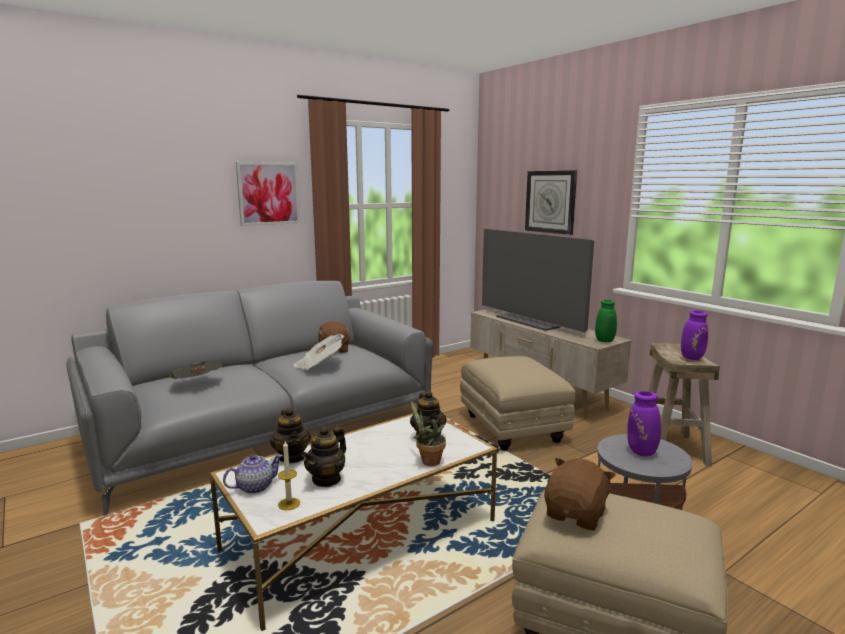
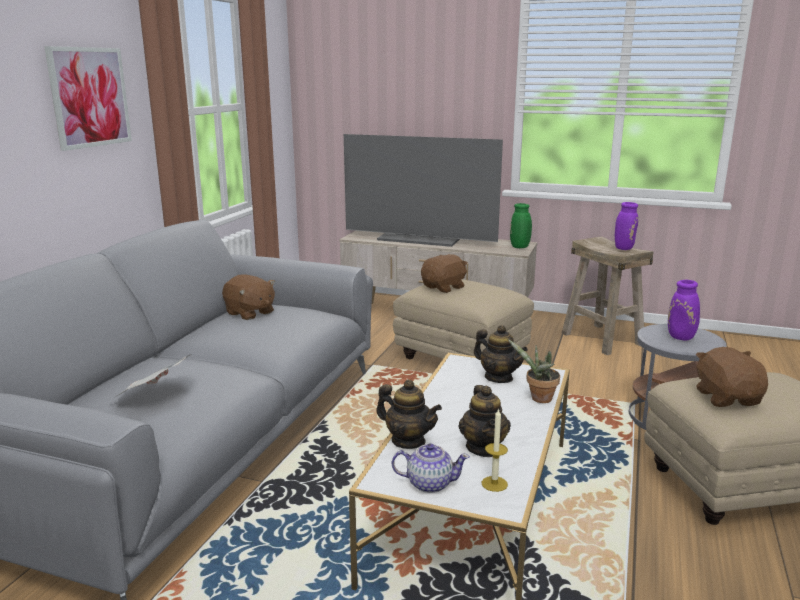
camera: 35 degrees left, 5 degrees up
teapot [223,454,283,494] -> teapot turned 75 degrees clockwise [392,443,470,493]
newspaper [293,334,344,370] -> none
wall clock [525,170,577,235] -> none
none -> brown plush toy [421,254,468,293]

